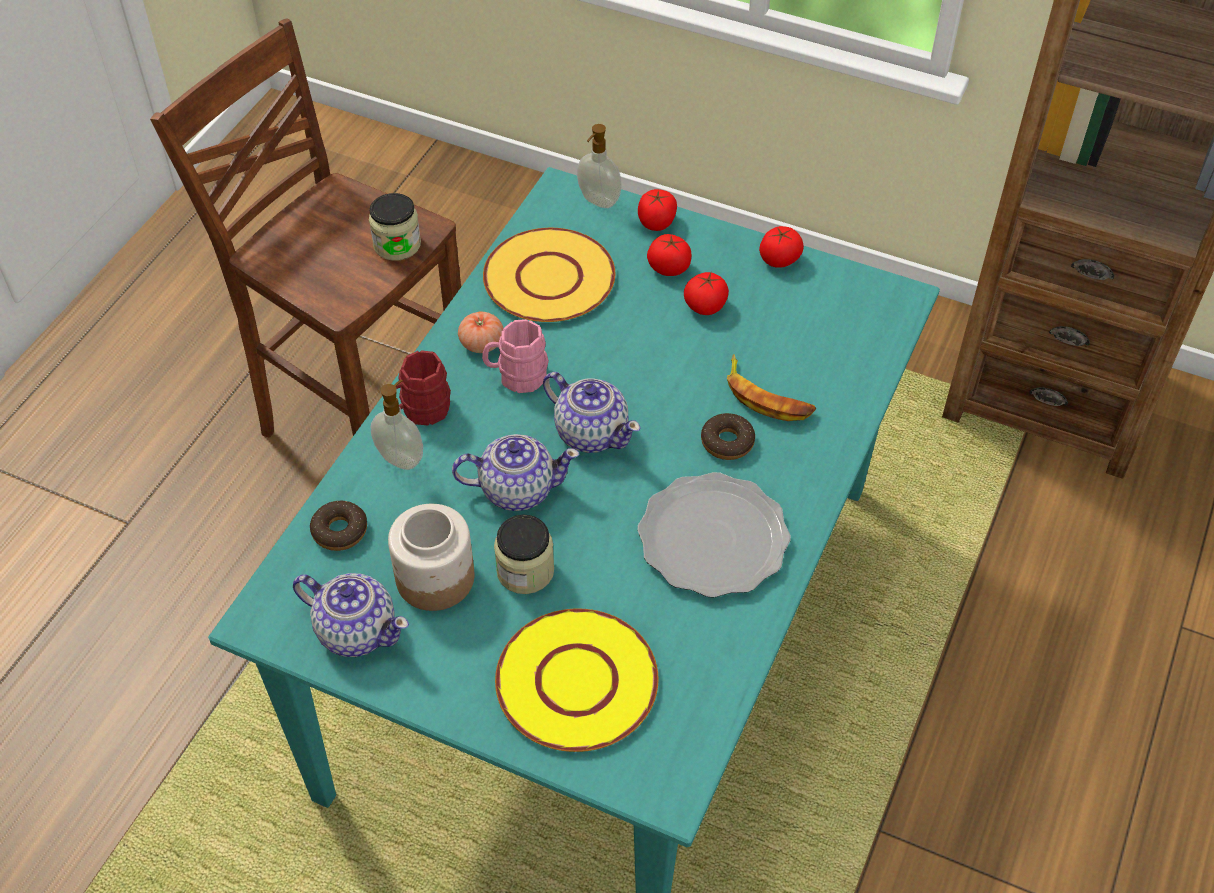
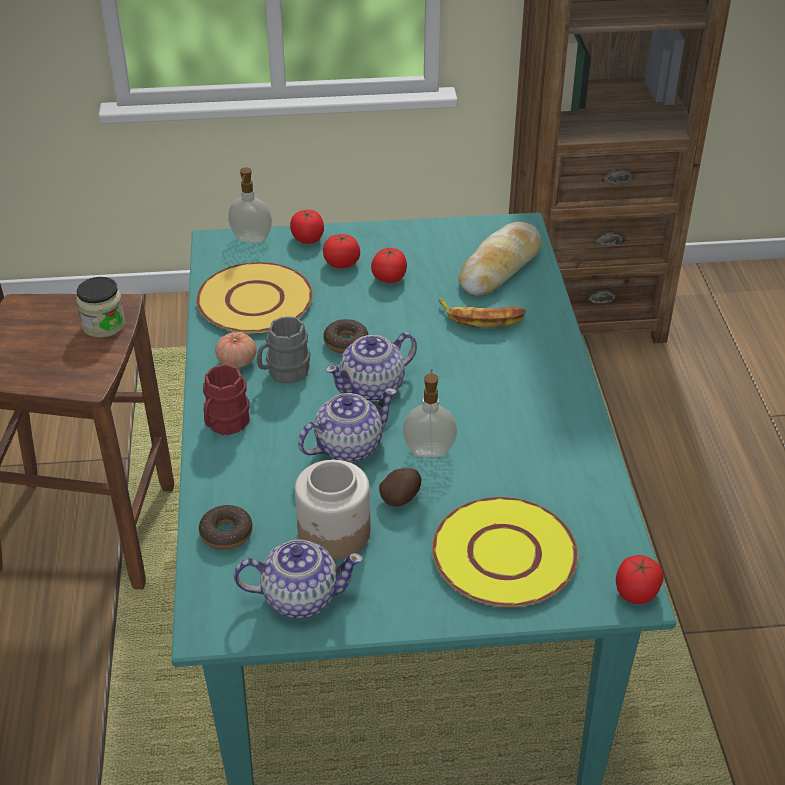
camera: 30 degrees left, 10 degrees down
soap dispenser [371,379,423,470] -> soap dispenser moved to [403,369,457,457]
pink mug [482,319,549,393] -> grey mug [257,316,311,384]
jar [494,514,554,594] -> potato [379,468,421,507]
teapot [543,372,641,453] -> teapot turned 135 degrees clockwise [325,332,417,401]
plate [637,472,791,598] -> none
donut [701,413,755,460] -> donut moved to [323,319,368,354]
tomato [759,226,804,268] -> tomato moved to [616,555,664,604]
none -> bread [458,222,541,296]

